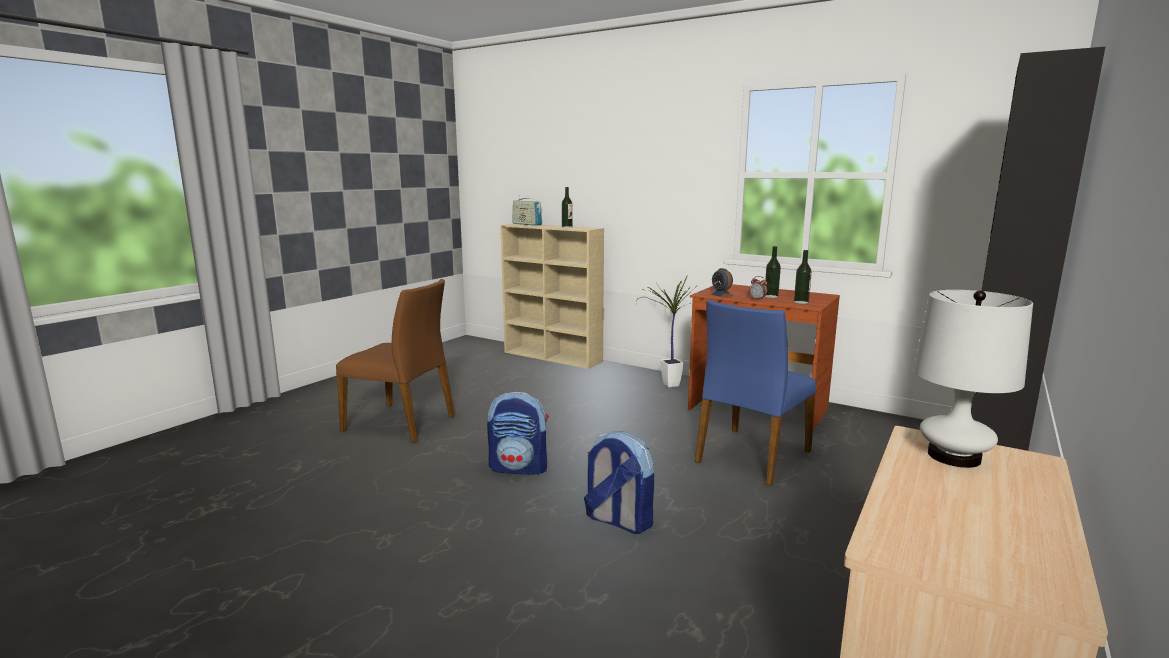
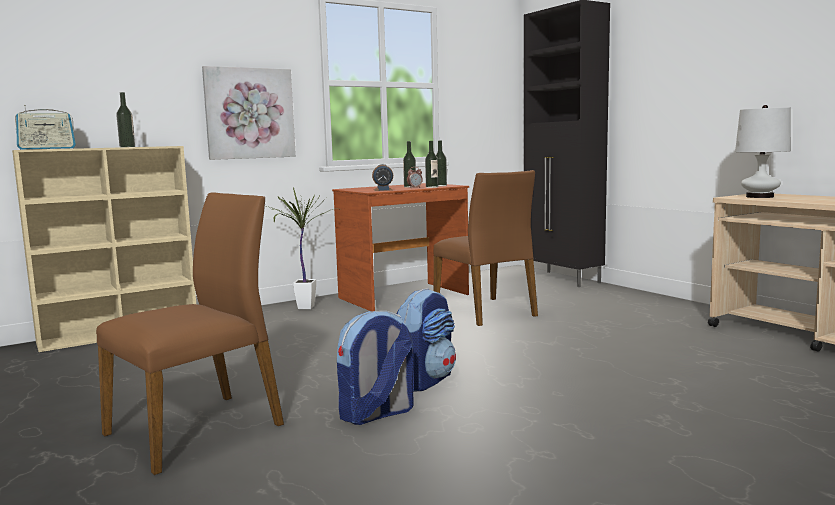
camera: 65 degrees left, 5 degrees down
backpack [584,431,654,534] -> backpack moved to [337,311,414,425]
blue chair [695,300,816,486] -> brown chair [433,170,538,326]
none -> picture [202,66,296,160]
none -> bottle [425,141,438,188]

